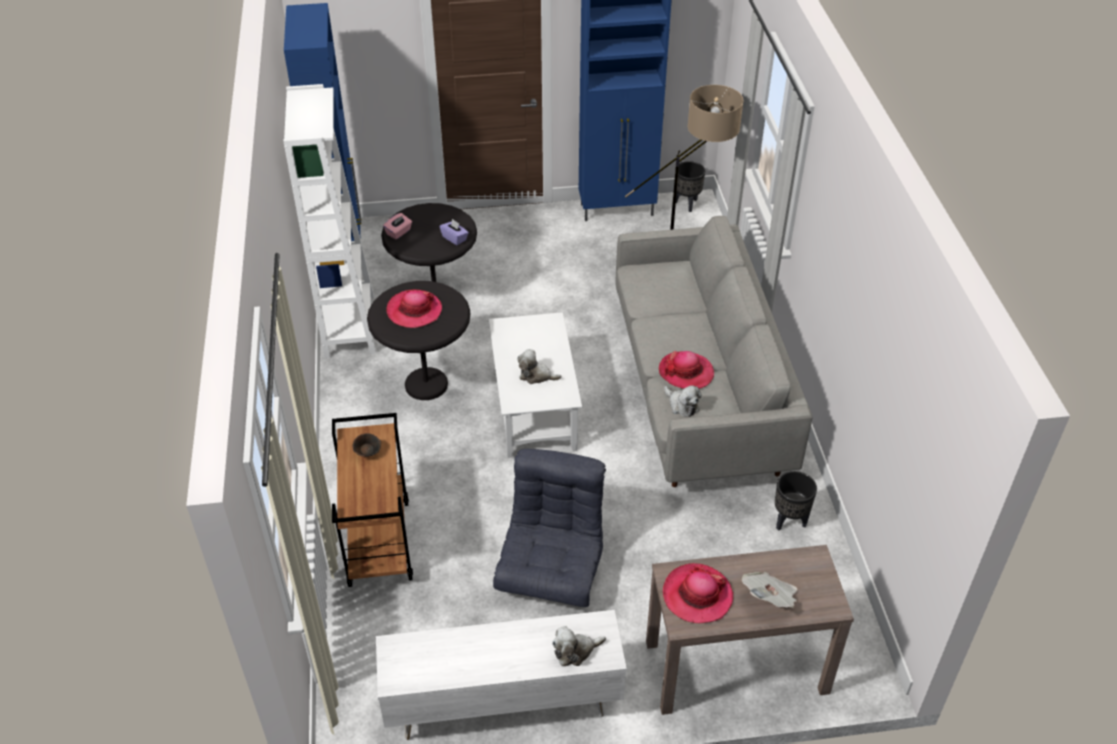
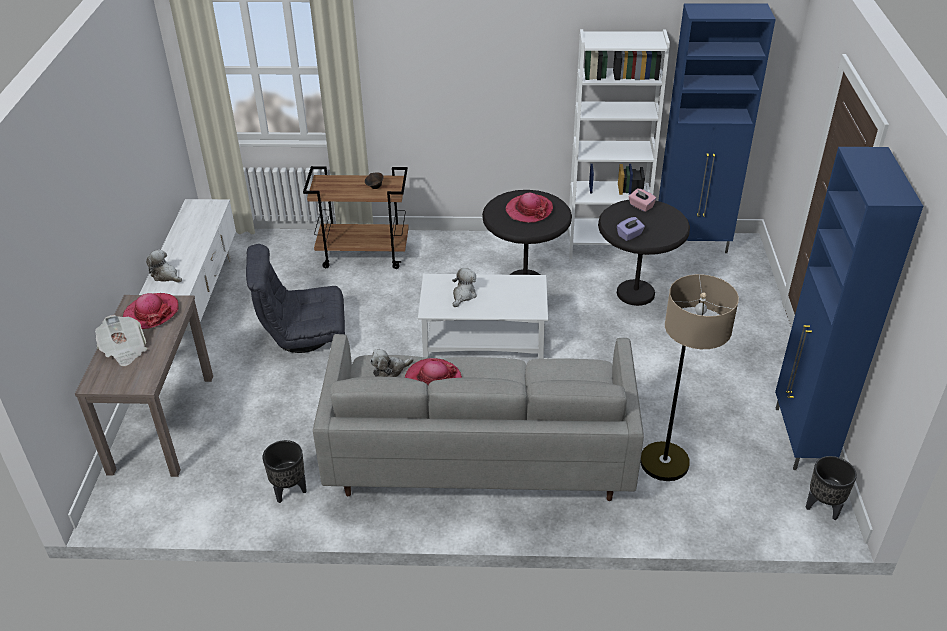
camera: 100 degrees right, 5 degrees down
grey armchair [493,449,606,607] -> grey armchair turned 150 degrees clockwise [246,244,345,353]
plush toy [552,626,606,666] -> plush toy turned 45 degrees counterclockwise [146,249,182,283]

